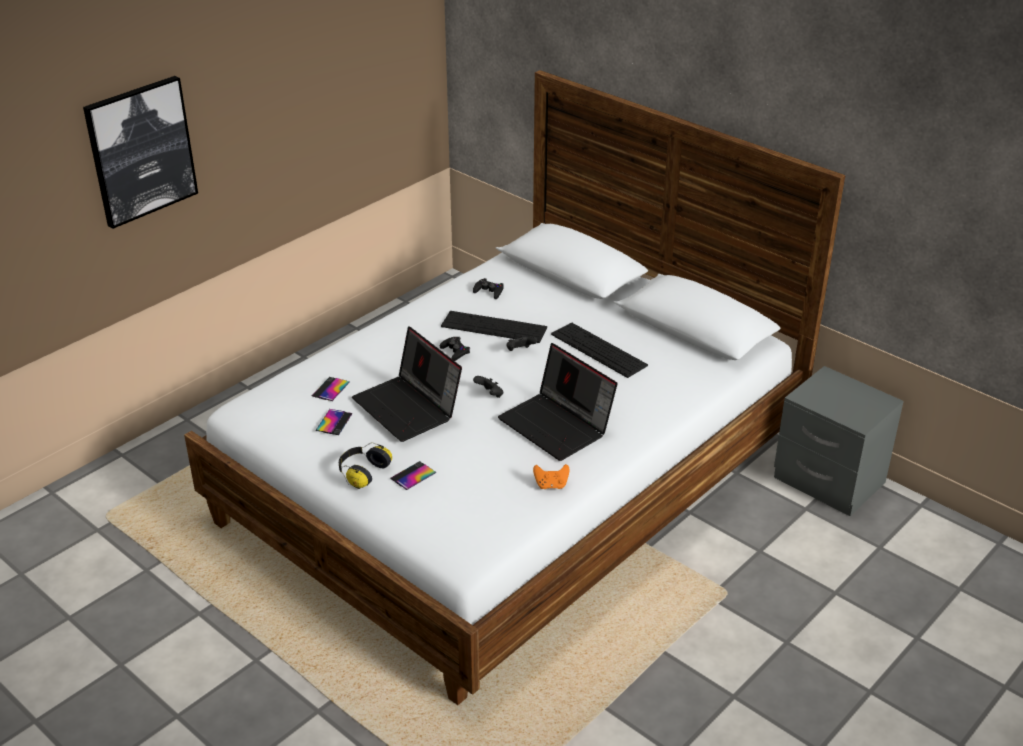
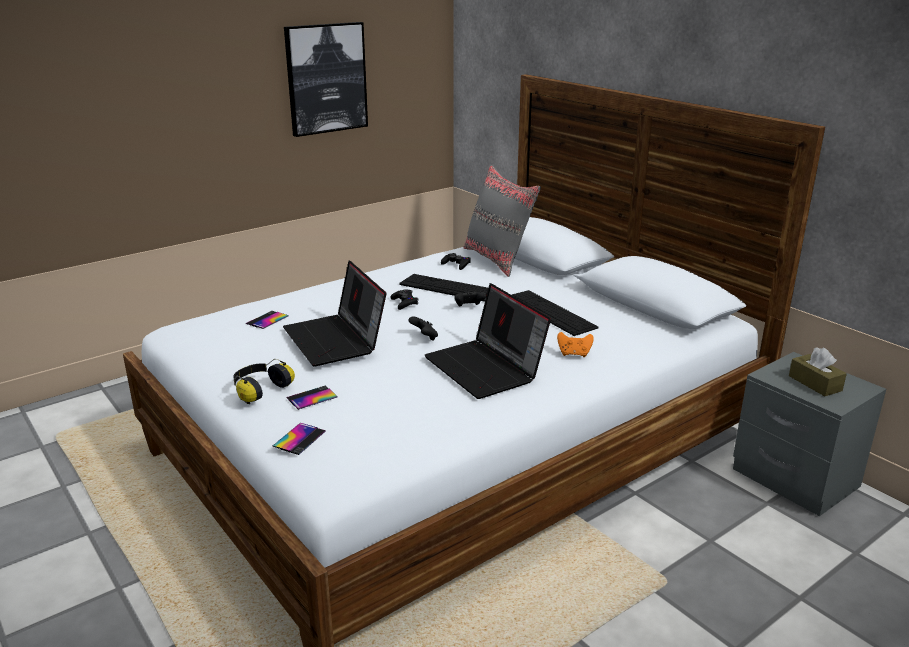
camera: 10 degrees right, 10 degrees down
picture [83,76,198,229] -> picture moved to [284,22,368,137]
phone [316,409,353,435] -> phone moved to [273,423,326,455]
orange game controller [533,464,569,489] -> orange game controller moved to [557,332,594,357]
none -> grey pillow [464,165,541,277]
none -> brown tissue box [789,347,847,396]

